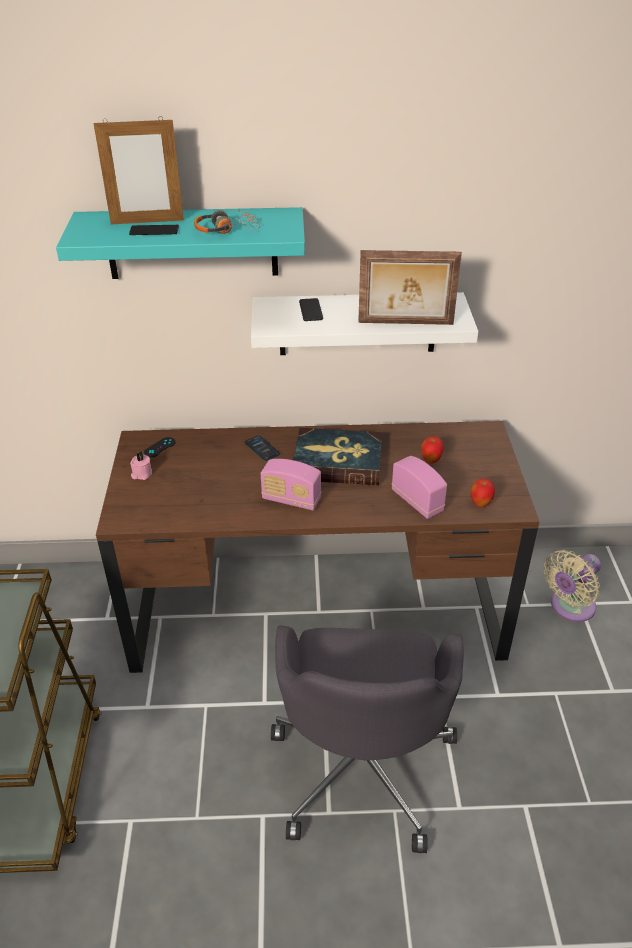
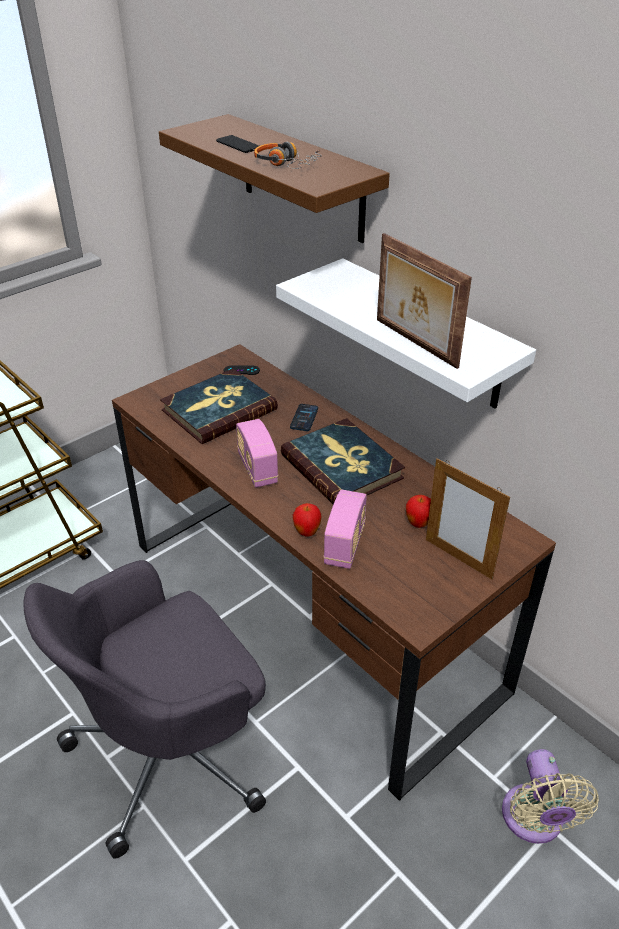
camera: 50 degrees right, 0 degrees up
turquoise shelf [56,207,305,279] -> brown shelf [159,114,390,243]
picture frame [94,116,184,224] -> picture frame moved to [426,458,510,579]
pink candle [130,451,152,480] -> none
phone [299,298,323,321] -> none
apple [471,479,495,507] -> apple moved to [292,503,321,537]
beige fan [544,550,601,622] -> beige fan turned 105 degrees counterclockwise [502,749,599,844]
none -> book [160,368,278,444]

